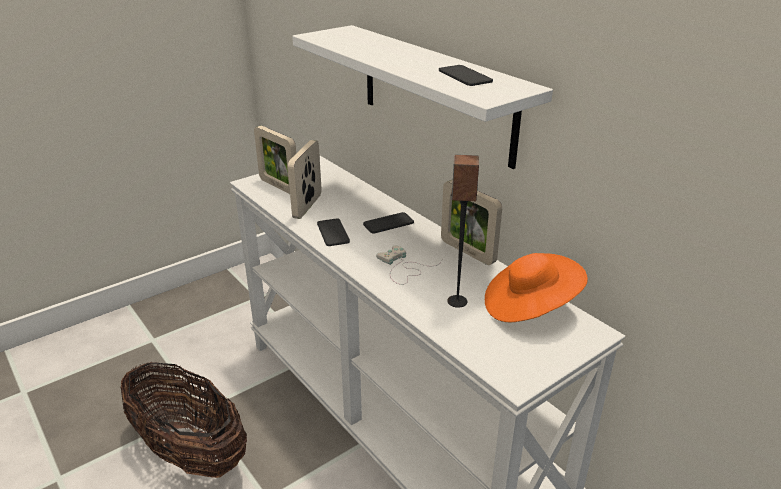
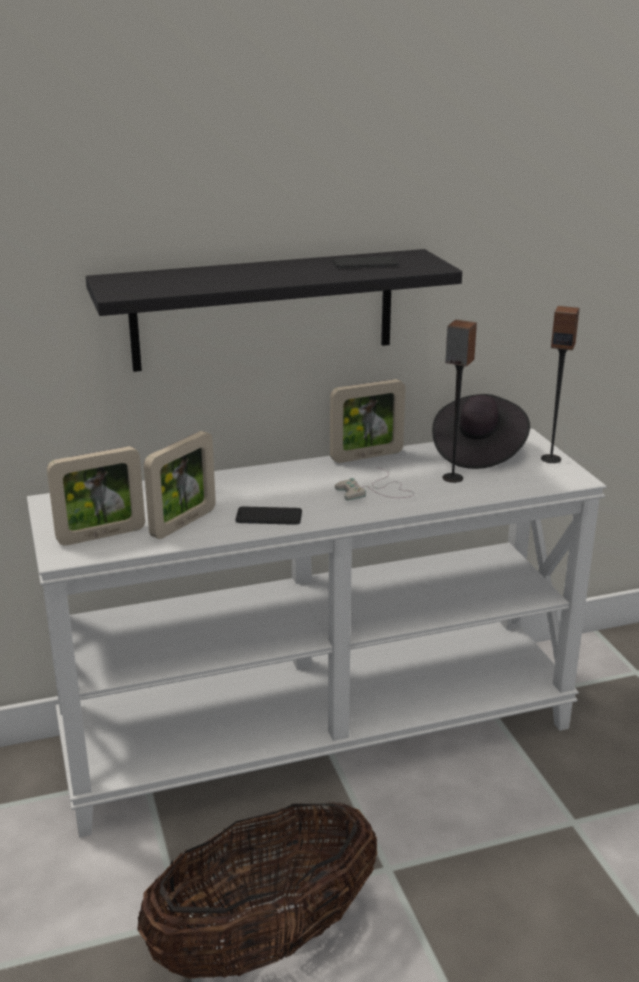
camera: 70 degrees left, 5 degrees down
picture frame [288,140,322,219] -> picture frame turned 90 degrees counterclockwise [144,431,216,539]
white shelf [292,25,553,169] -> black shelf [86,249,462,372]
phone [363,212,414,234] -> none
orange hat [485,253,588,322] -> black hat [432,394,530,469]
none -> speaker [541,306,579,463]

